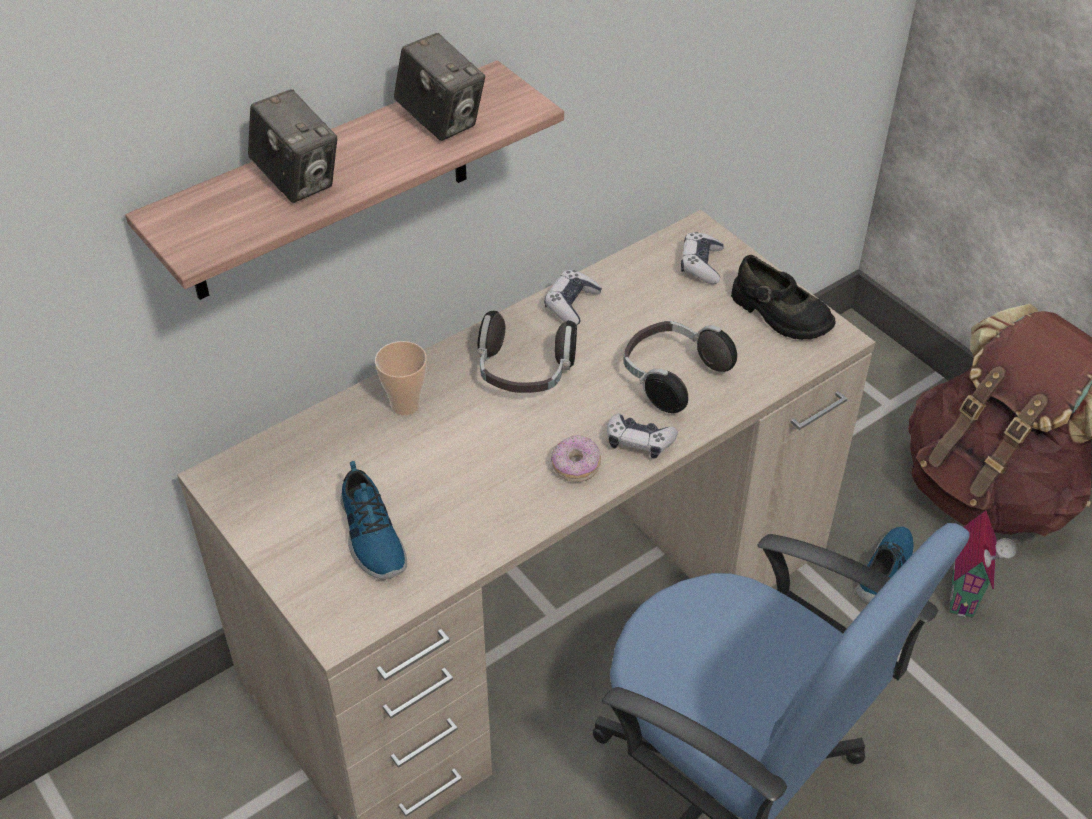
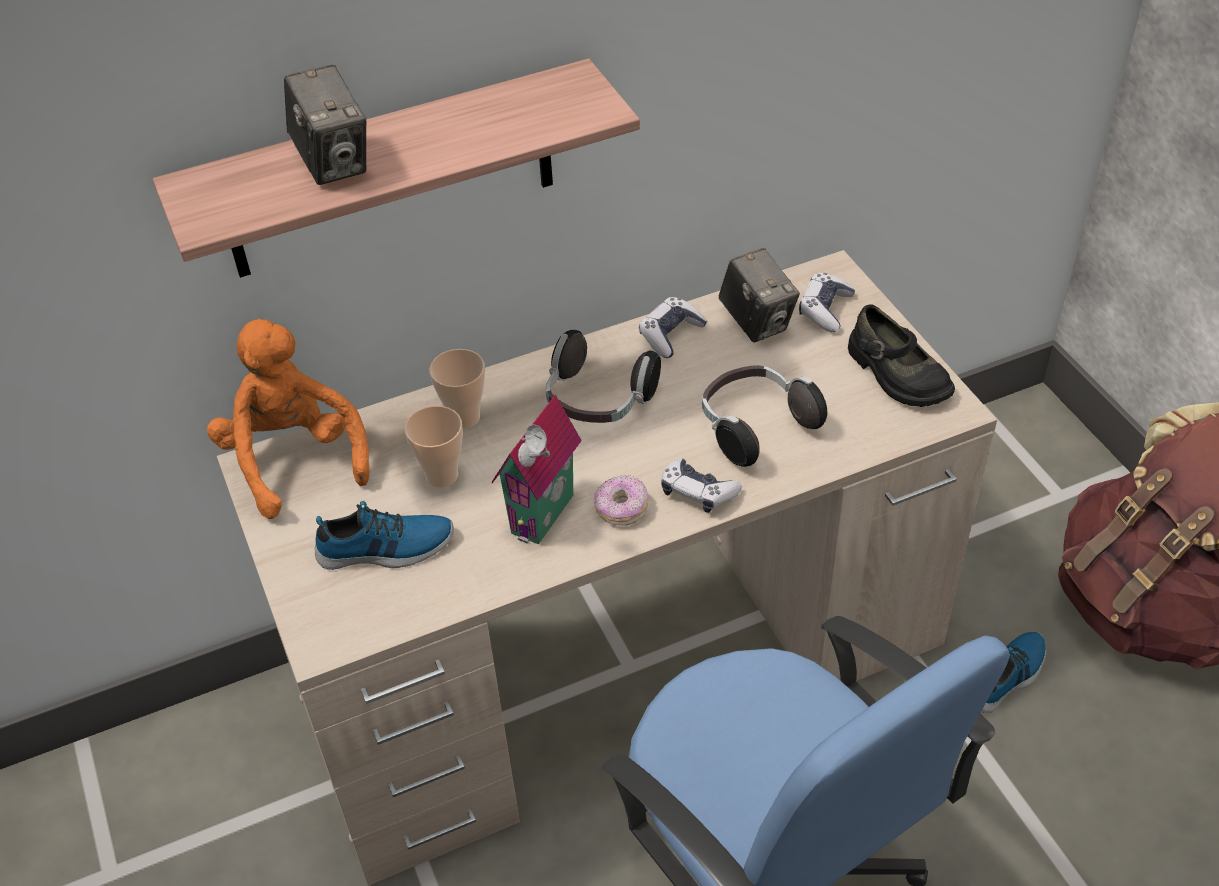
camera: 15 degrees right, 0 degrees up
shoe [340,461,407,579] -> shoe turned 90 degrees counterclockwise [315,501,454,570]
camera [394,33,485,141] -> camera moved to [719,248,800,343]
toy house [949,510,1017,618] -> toy house moved to [491,395,582,544]
none -> orange plush toy [207,318,370,519]
none -> cup [404,406,463,487]

